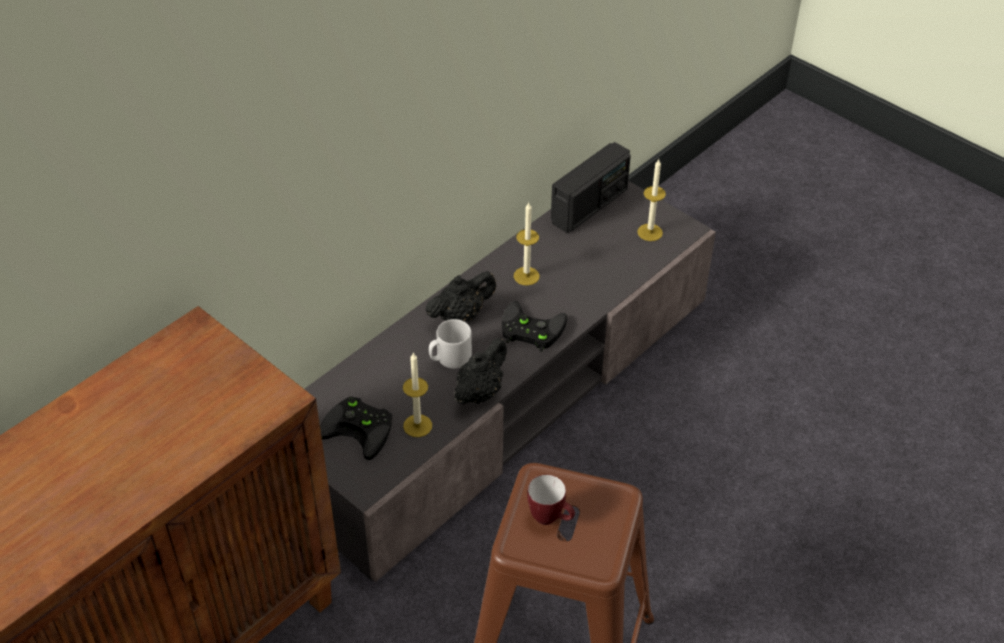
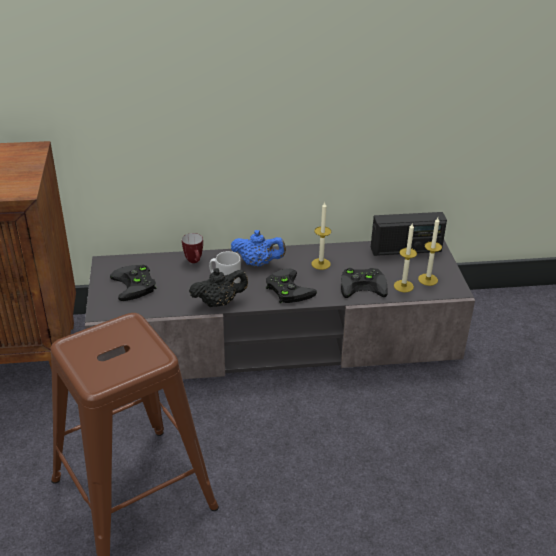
camera: 40 degrees right, 10 degrees down
candle [403,352,432,437] -> candle moved to [394,224,417,292]
black teapot [426,271,496,322] -> blue teapot [231,230,286,266]
mug [527,474,575,525] -> mug moved to [182,233,203,263]
none -> black game controller [341,268,388,298]

